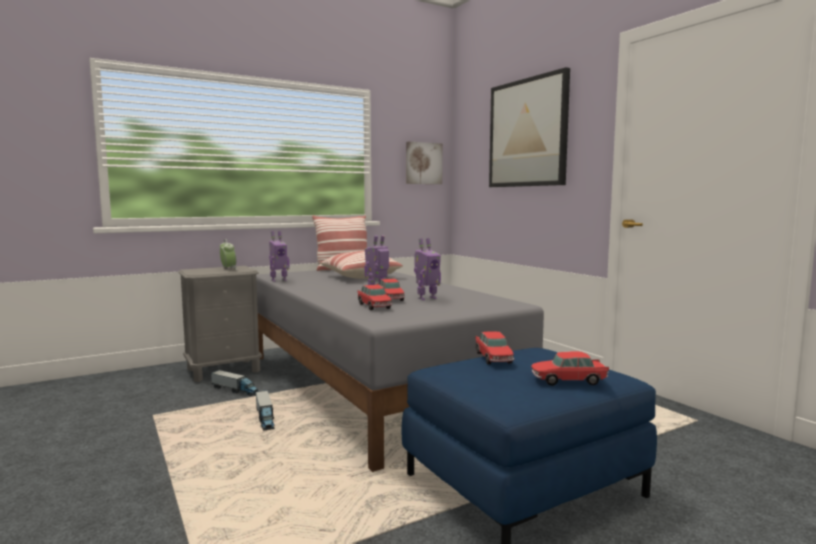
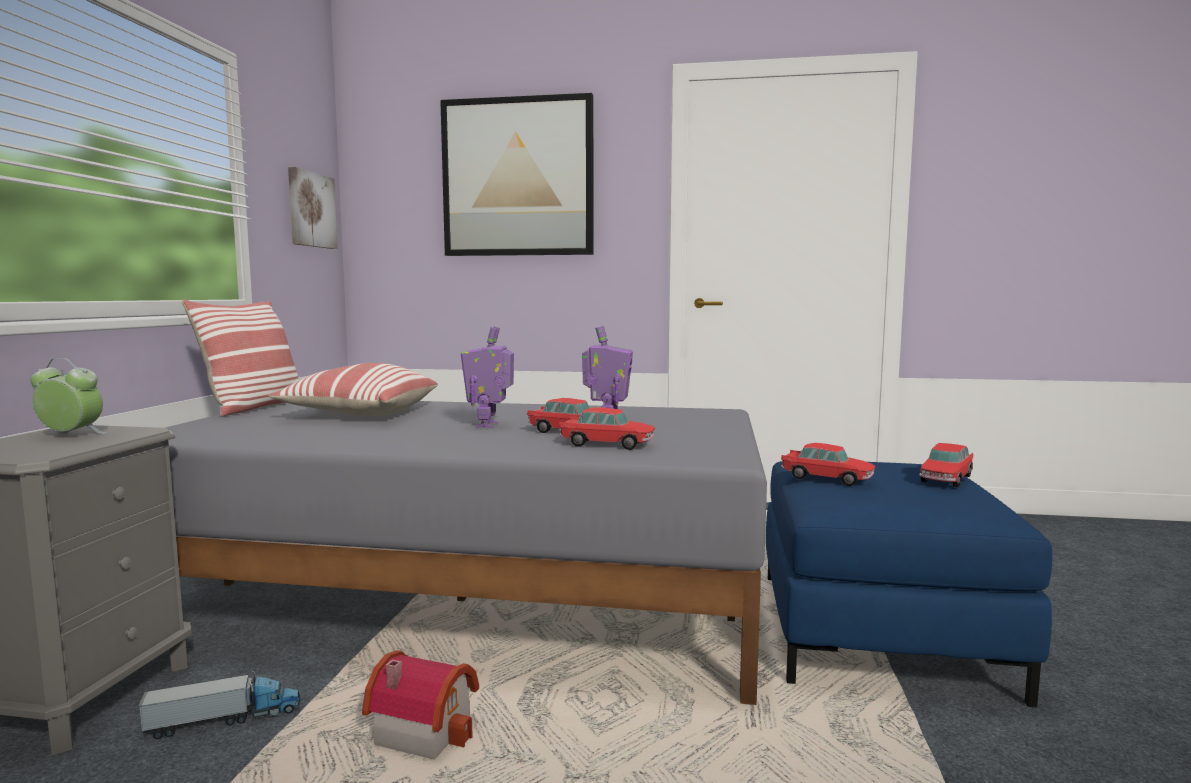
camera: 50 degrees left, 0 degrees up
toy truck [256,390,275,431] -> toy house [362,650,479,760]
toy robot [269,231,289,282] -> none

